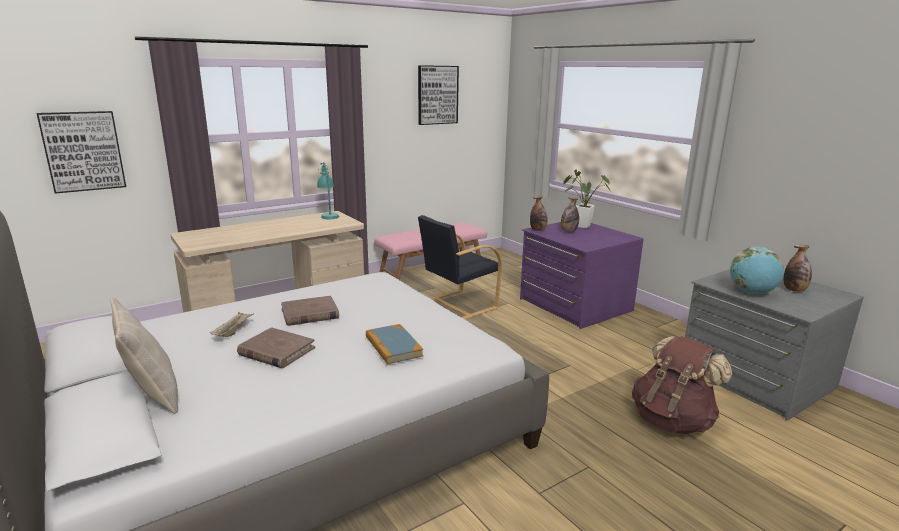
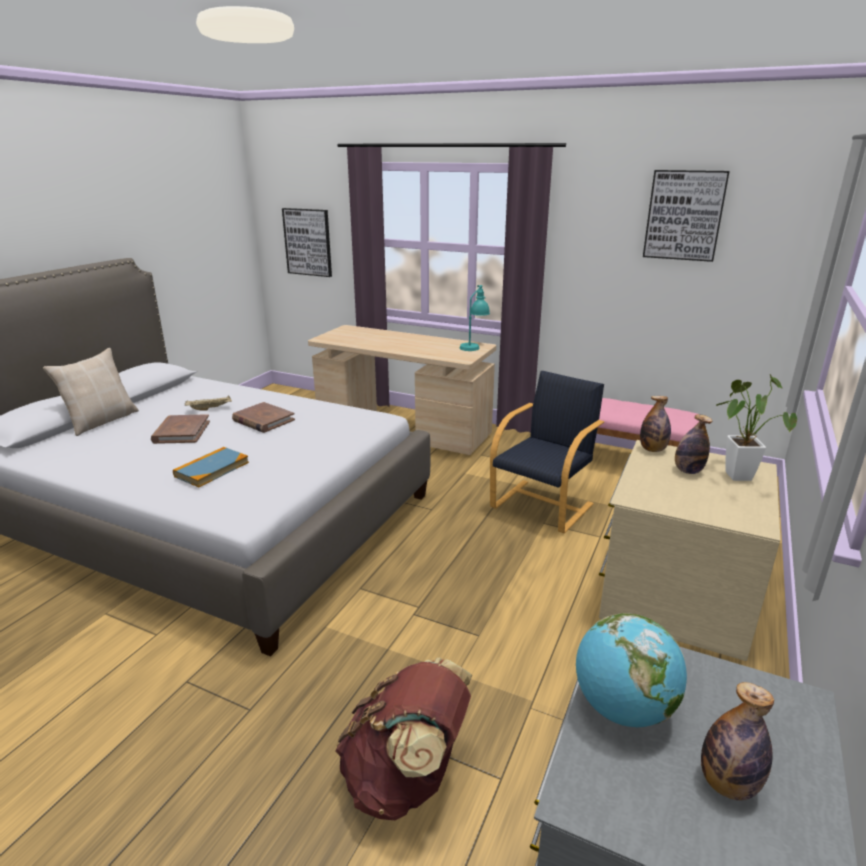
camera: 60 degrees right, 5 degrees up
black armchair [418,215,502,319] -> black armchair turned 105 degrees clockwise [490,371,604,534]
purple dresser [520,222,644,329] -> beige dresser [599,440,780,661]

